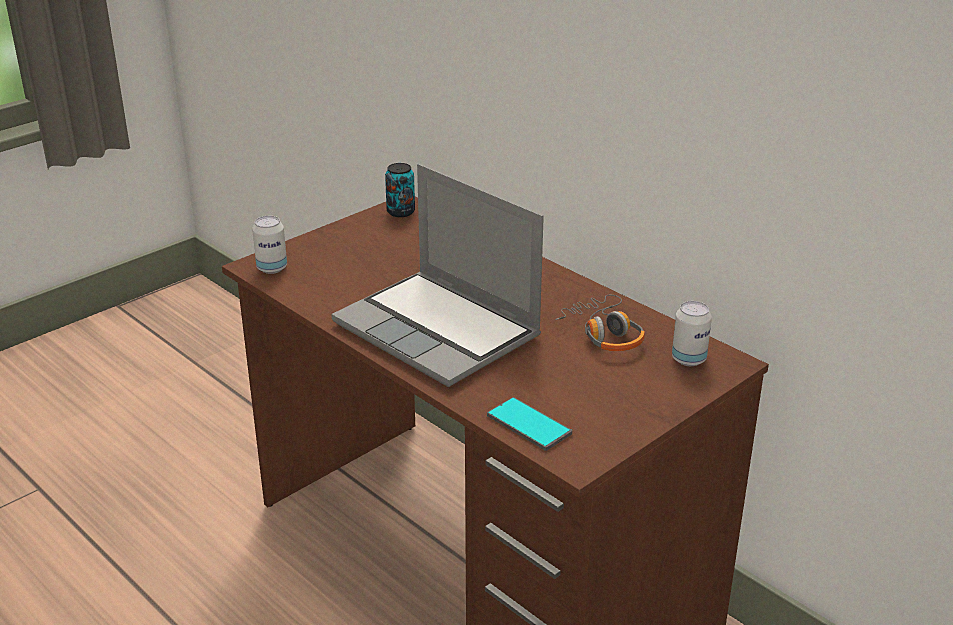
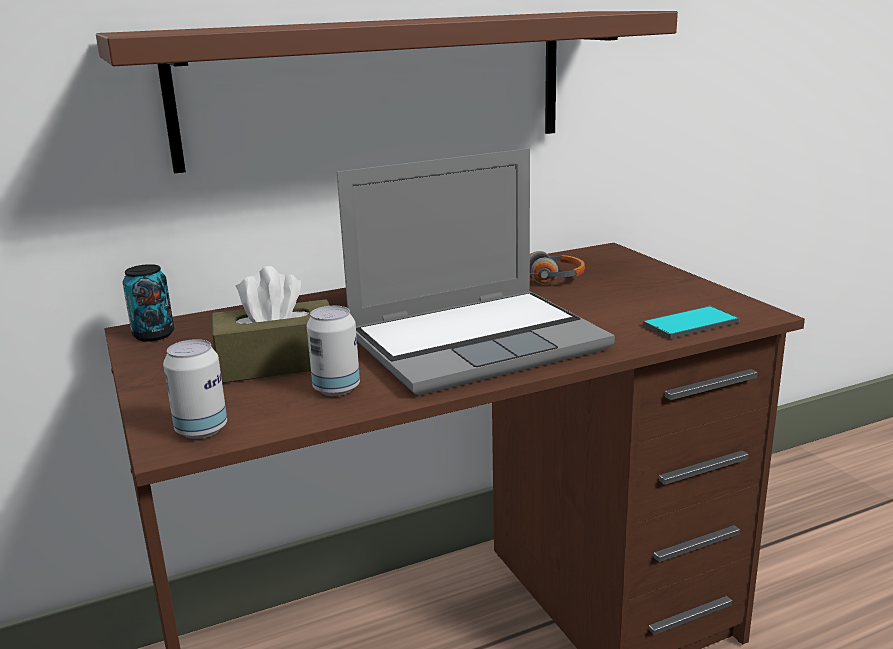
camera: 70 degrees left, 10 degrees down
can [672,301,712,366] -> can moved to [307,306,360,396]
none -> brown shelf [96,11,678,173]
none -> brown tissue box [212,266,330,383]

